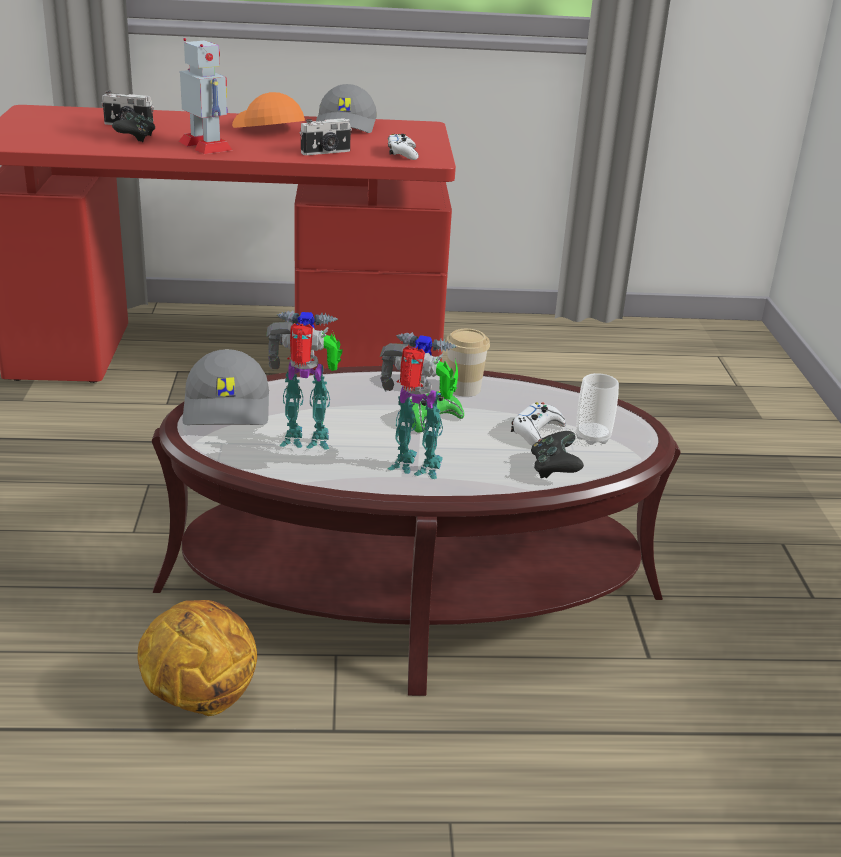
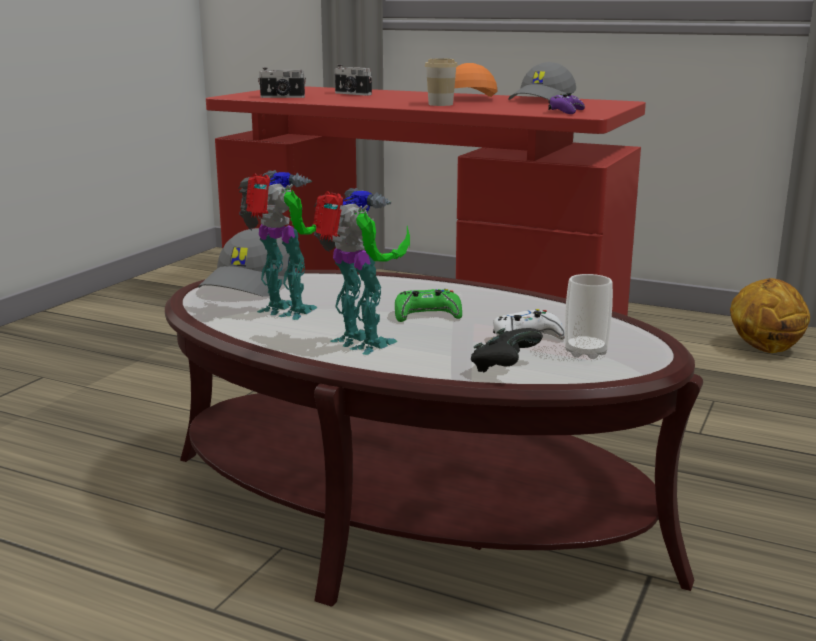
camera: 30 degrees right, 10 degrees down
black game controller [112,112,155,142] -> none
basketball [137,600,257,716] -> basketball moved to [730,278,810,353]
toy robot [179,38,232,154] -> none
camera [300,118,352,155] -> camera moved to [258,67,306,98]
white game controller [388,133,419,160] -> purple game controller [548,93,585,114]
cup [446,329,490,397] -> cup moved to [425,59,458,106]

